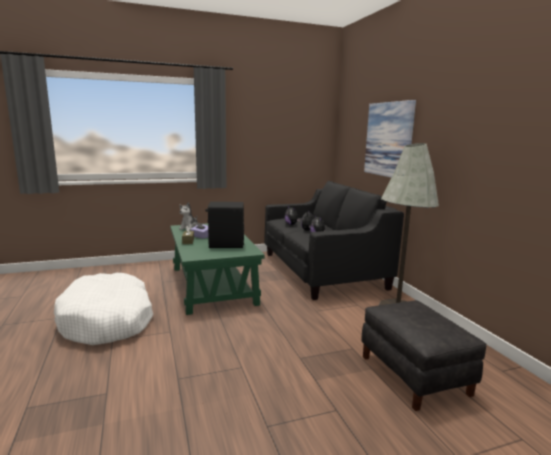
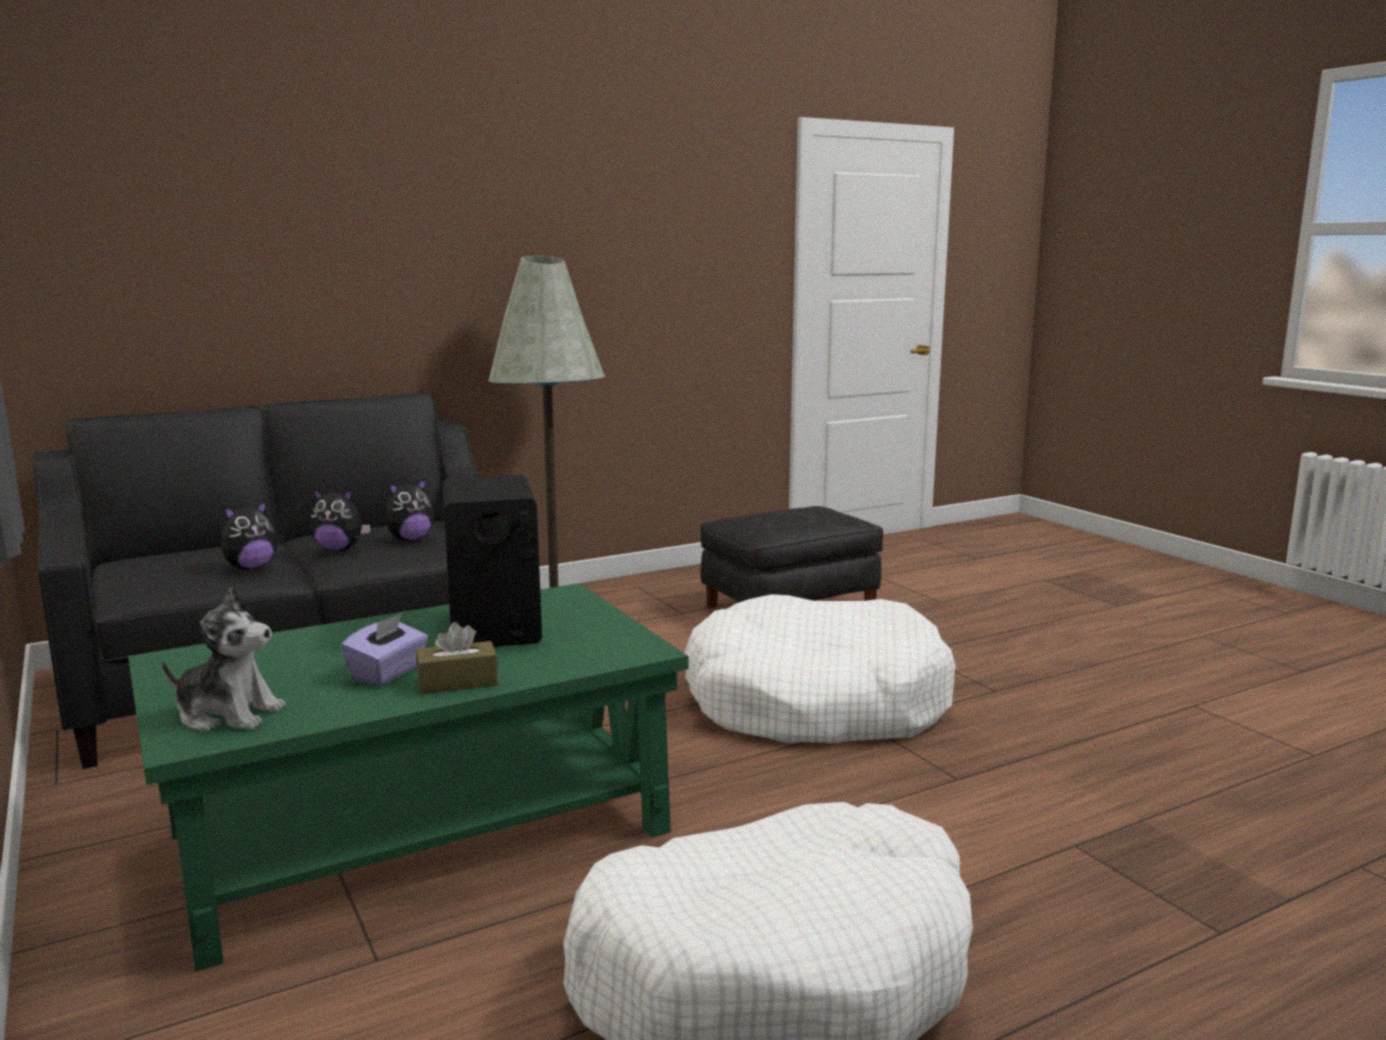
camera: 100 degrees left, 0 degrees up
picture [364,100,416,178] -> none
none -> white dog bed [684,594,956,744]

